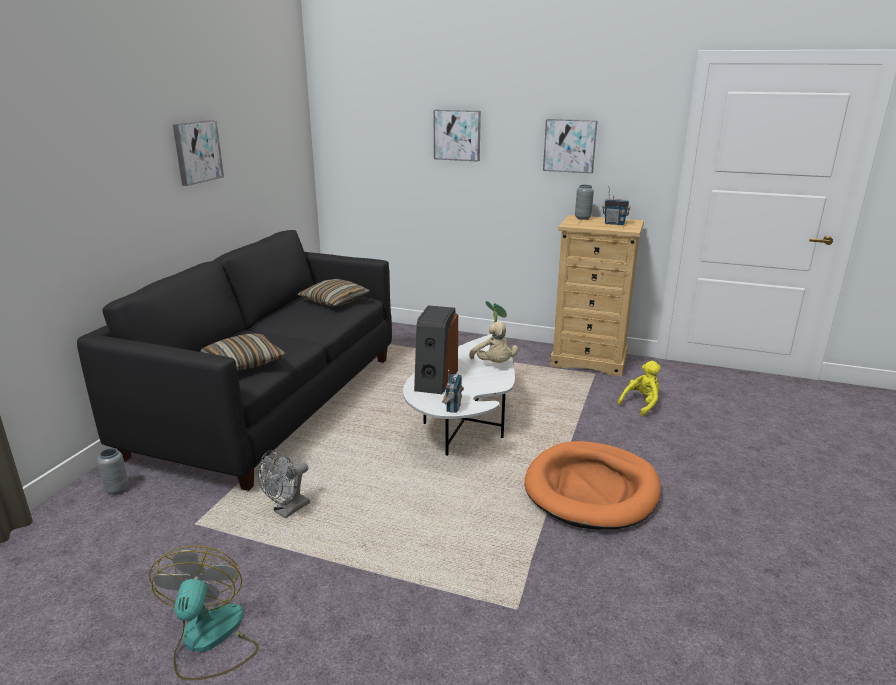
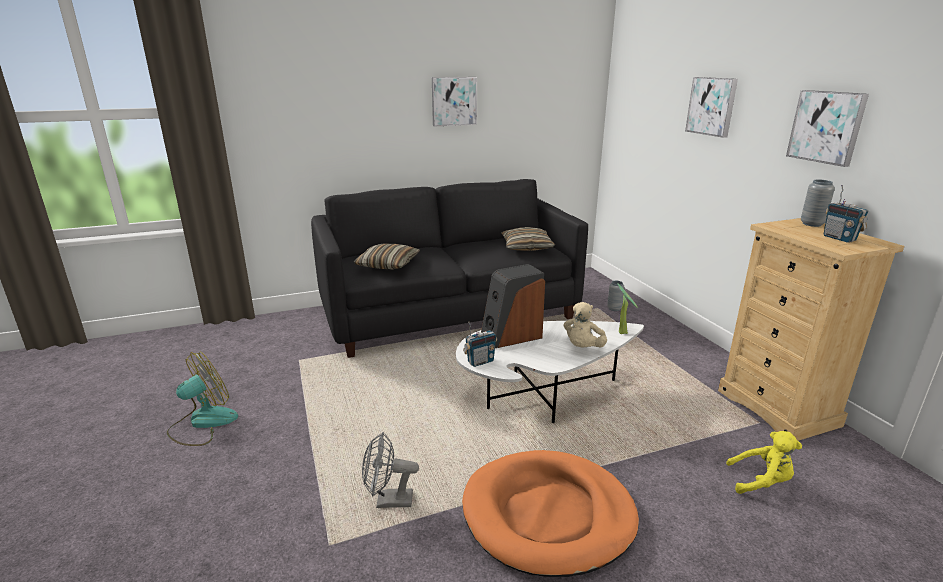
camera: 50 degrees right, 0 degrees up
grey vase [97,448,129,495] -> grey vase moved to [607,281,625,311]
grey fan [258,450,310,518] -> grey fan moved to [362,432,419,508]

